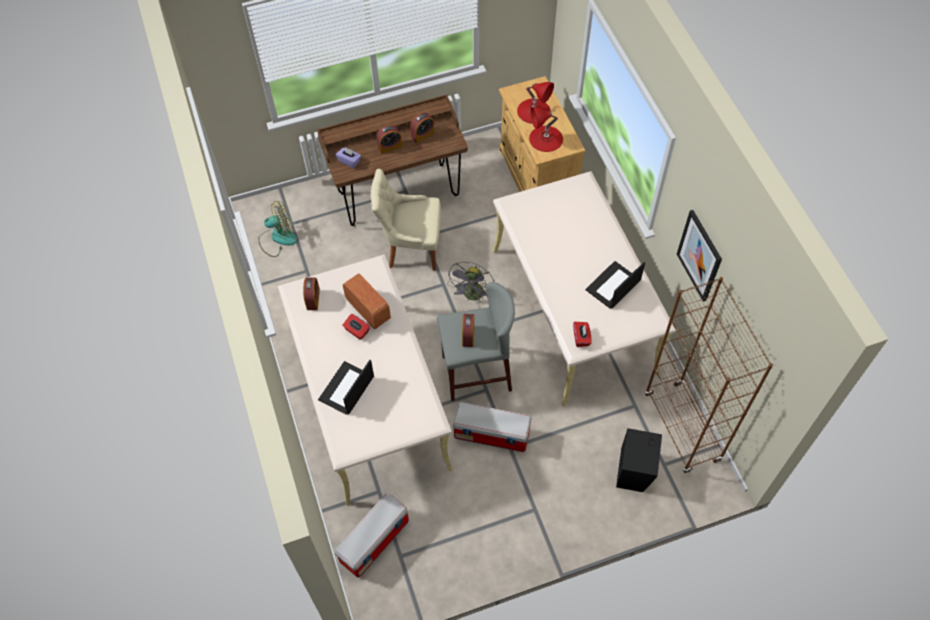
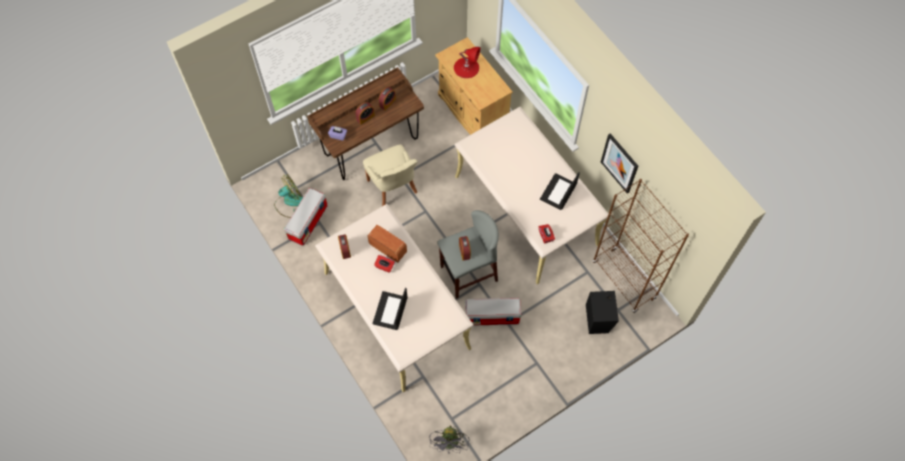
camera: 15 degrees left, 5 degrees up
storage box [335,493,409,578] -> storage box moved to [284,188,328,246]
beige chair [371,169,441,271] -> beige chair turned 105 degrees counterclockwise [363,144,418,206]
grey fan [448,262,494,302] -> grey fan moved to [429,426,470,454]
red table lamp [529,107,563,152] -> none

